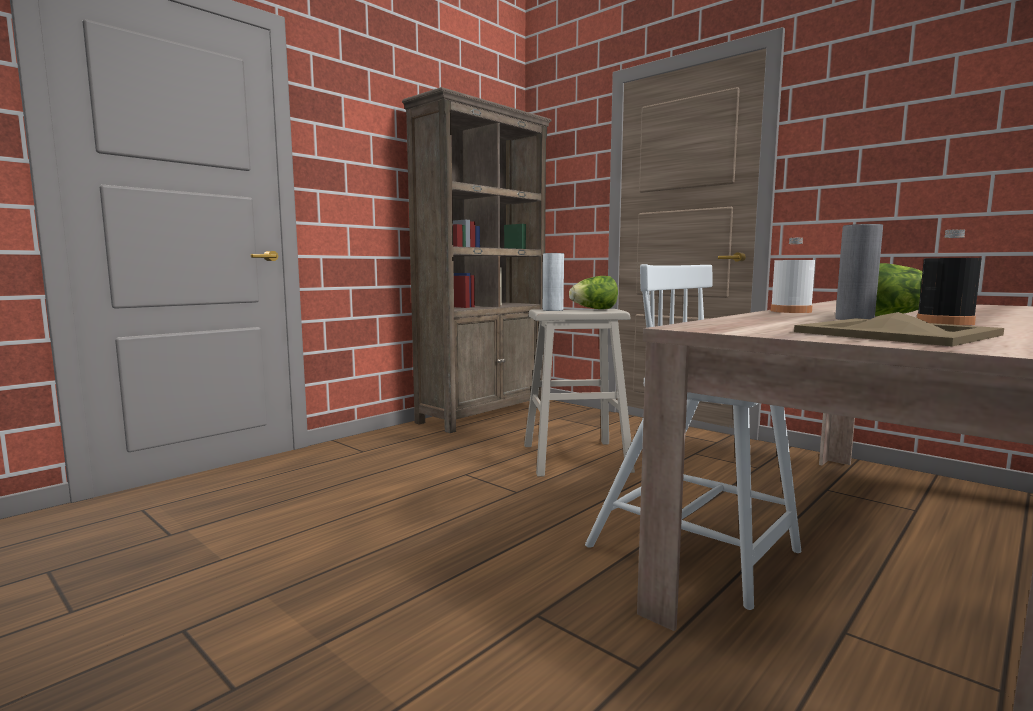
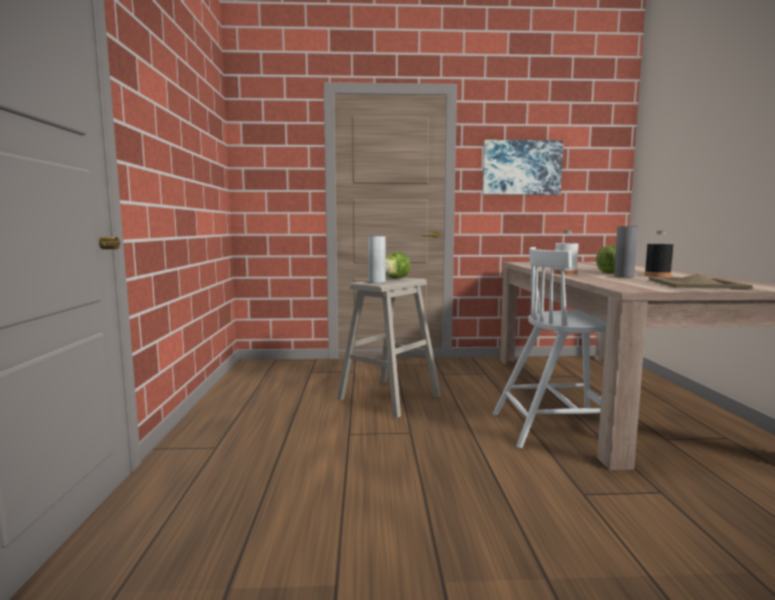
camera: 45 degrees left, 0 degrees up
brown bookcase [402,87,552,433] -> none
none -> picture [482,140,563,195]

